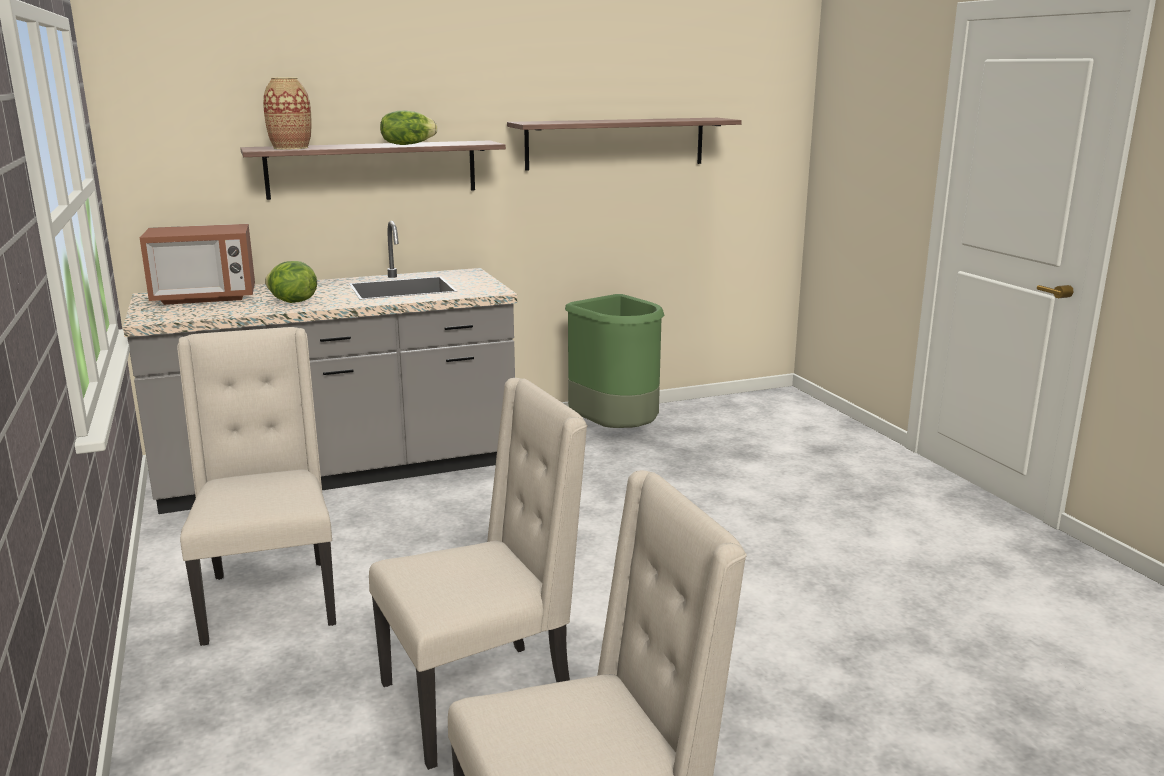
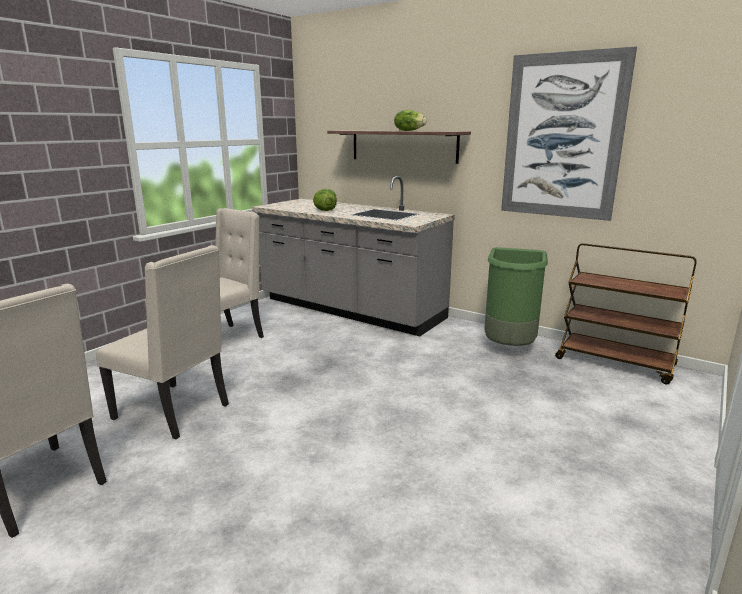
camera: 55 degrees right, 0 degrees up
microwave [140,224,255,305] -> none
vase [263,78,312,149] -> none
shelf [507,118,742,171] -> picture [501,46,637,221]
none -> brown cart [555,243,696,384]

